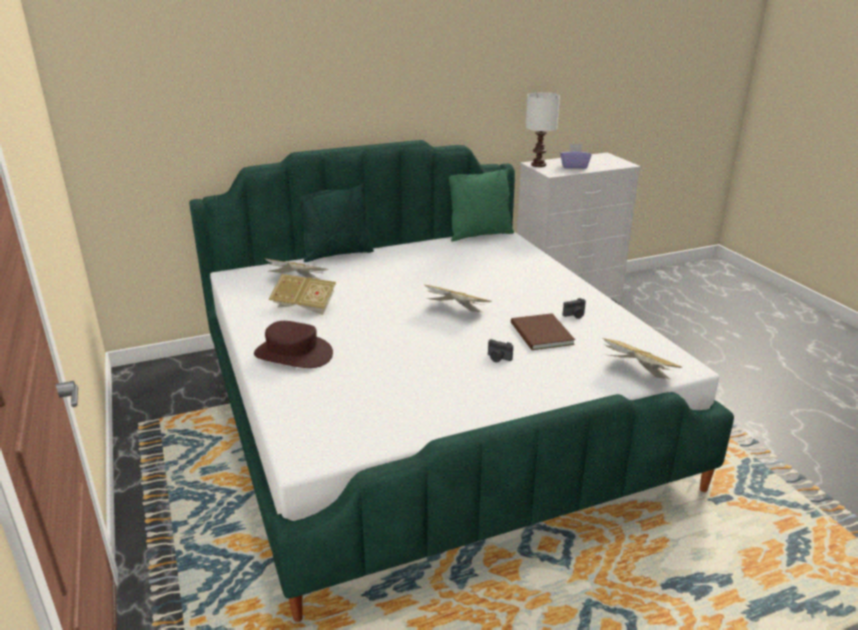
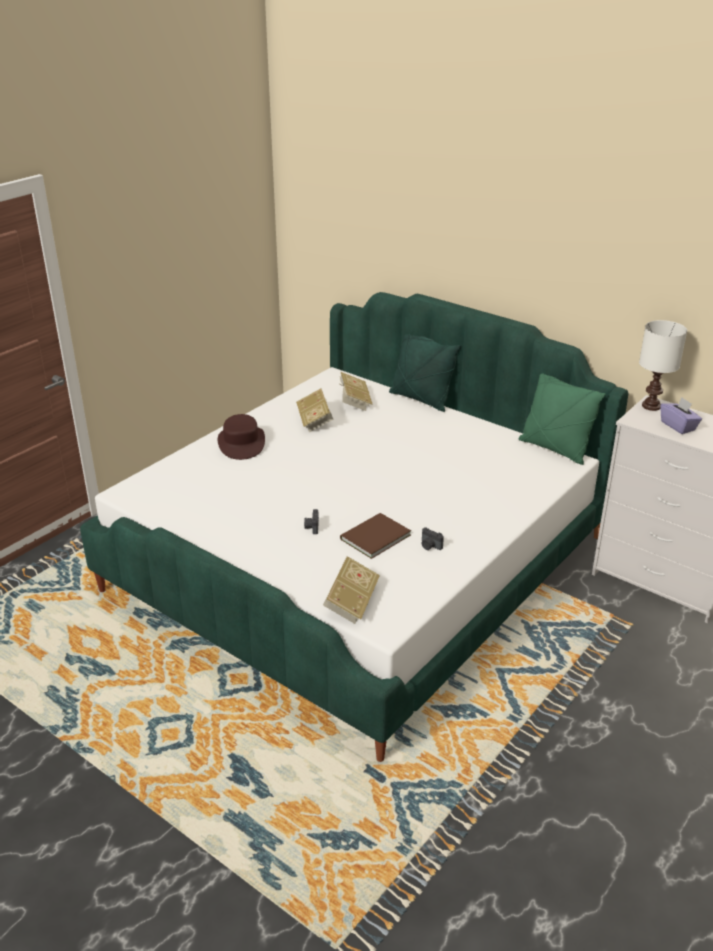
camera: 60 degrees right, 5 degrees up
book [425,285,492,313] -> none

